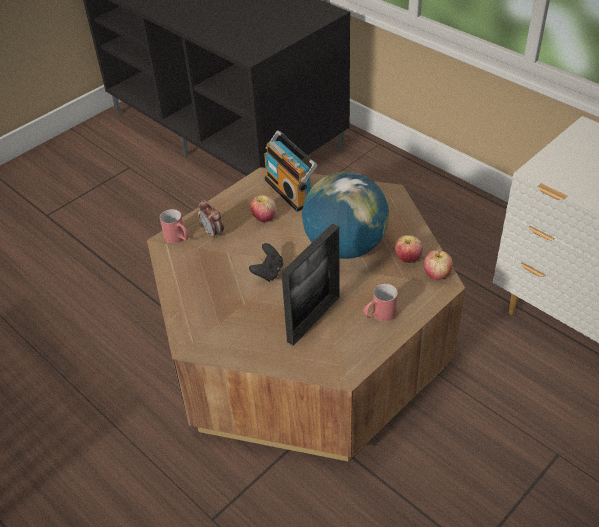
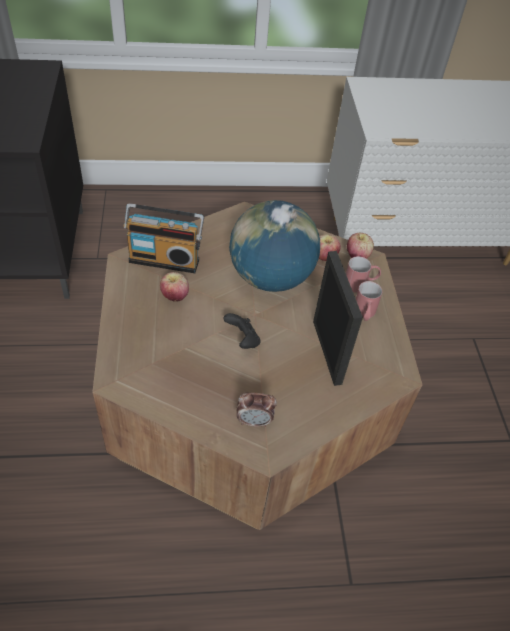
camera: 55 degrees left, 5 degrees up
red mug [160,209,189,244] -> red mug moved to [346,256,381,292]
alarm clock [198,200,224,240] -> alarm clock moved to [237,392,277,427]

